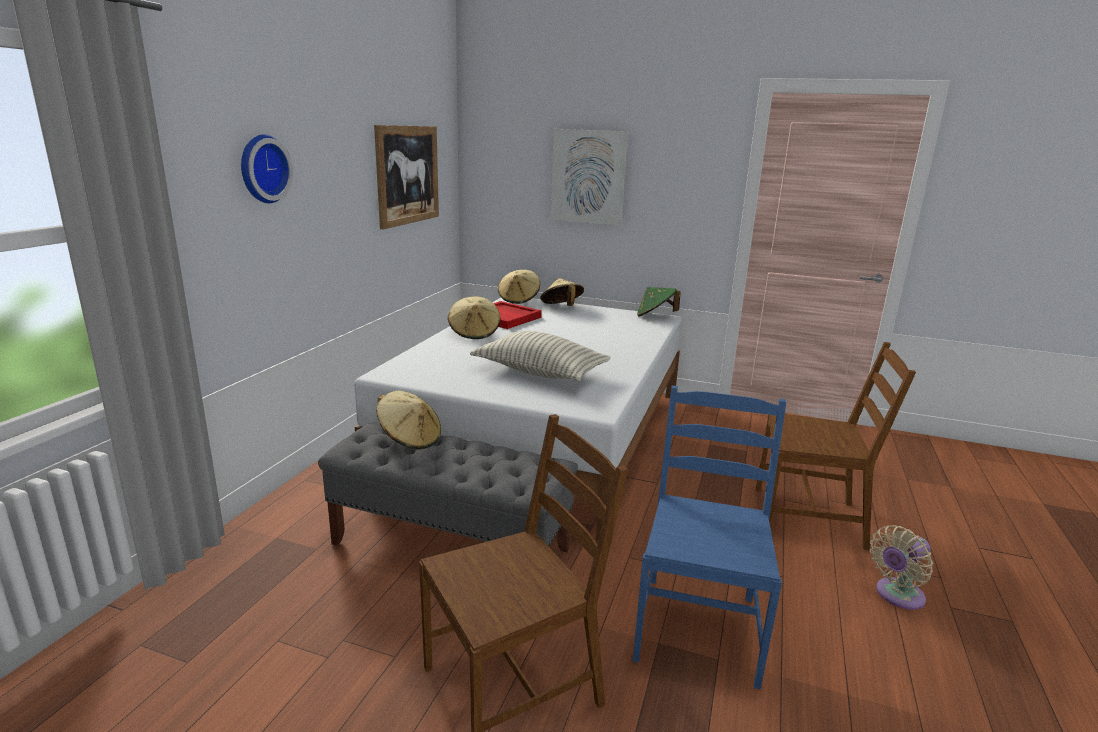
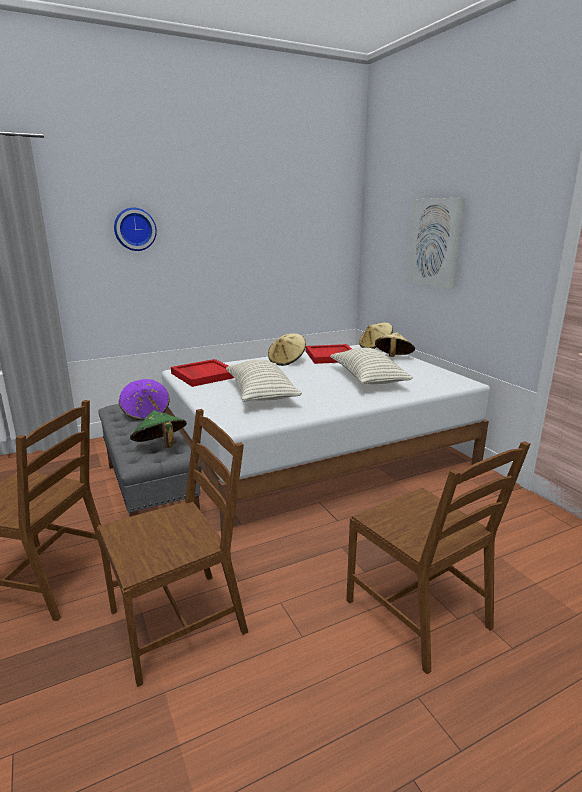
camera: 45 degrees right, 0 degrees up
picture [374,125,439,229] -> none
beige hat [376,391,441,449] -> purple hat [119,379,170,420]
blue chair [633,386,786,690] -> brown chair [97,409,248,687]
green hat [637,287,681,317] -> green hat moved to [130,410,187,448]
beige fan [870,525,933,610] -> none
none -> red tray [171,359,234,387]
none -> pillow [330,348,413,384]

